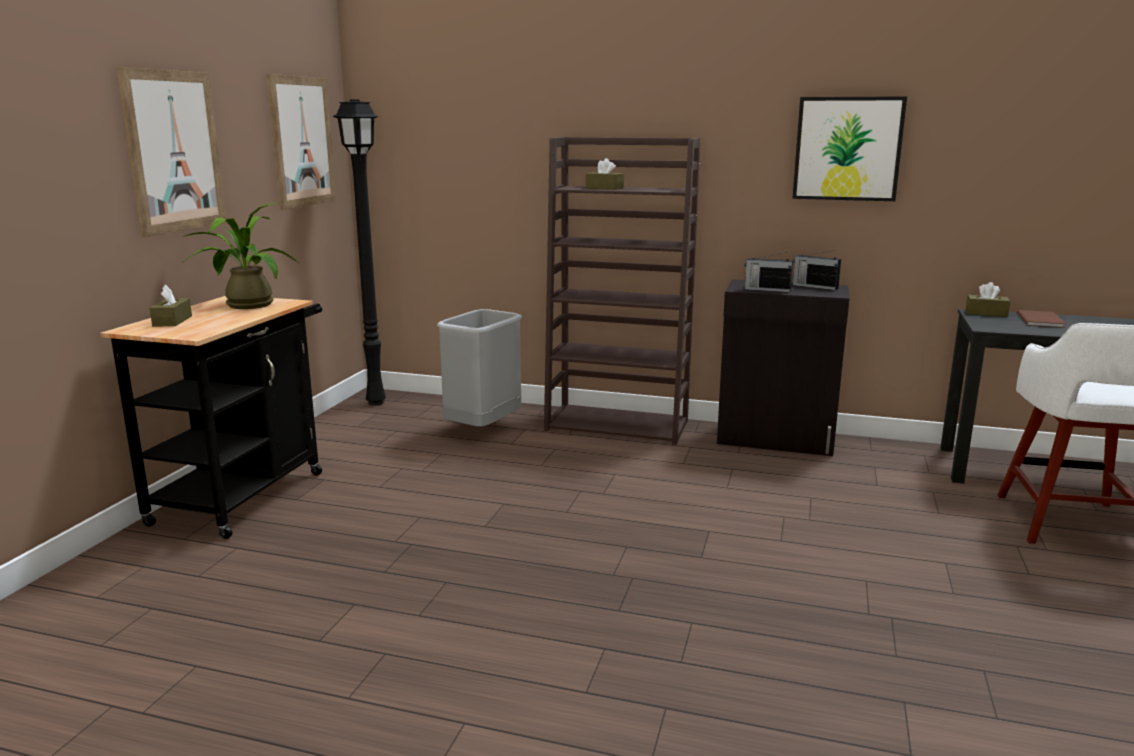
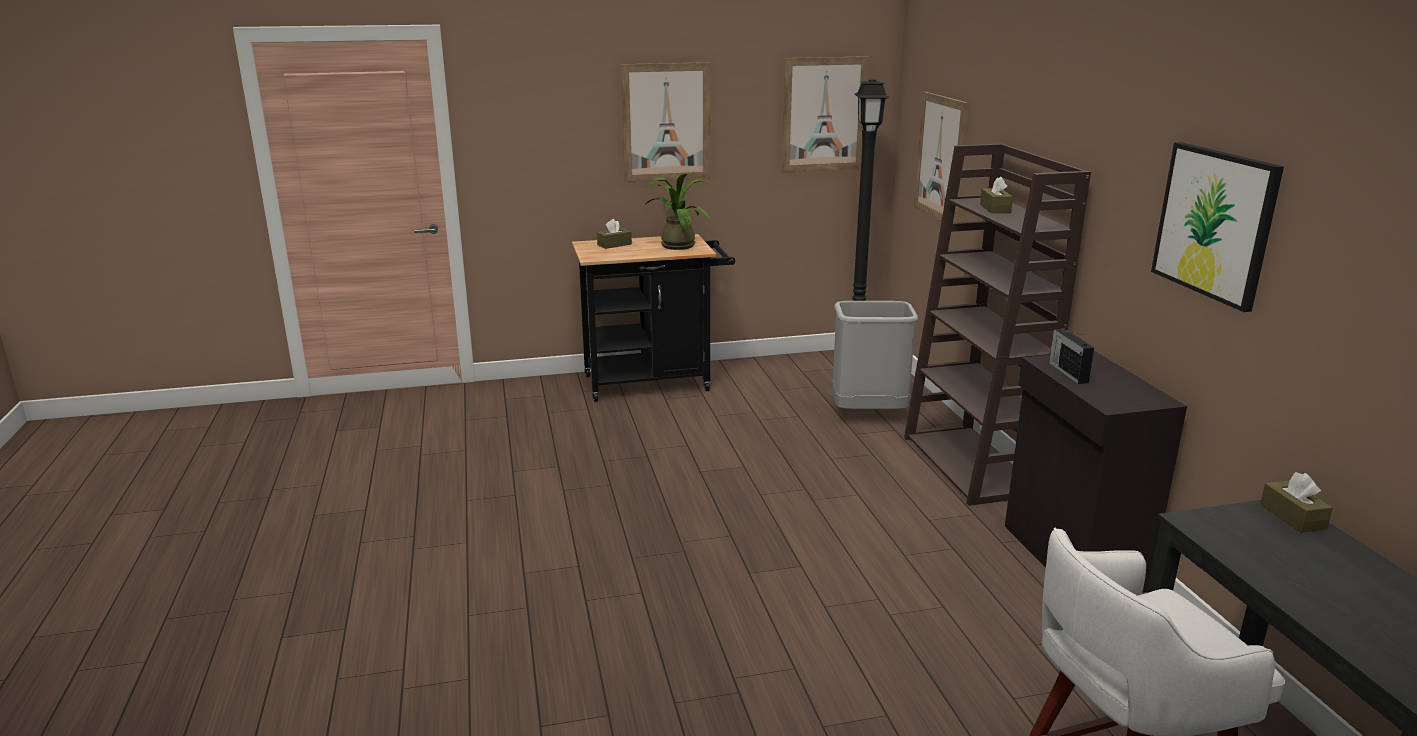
camera: 60 degrees right, 5 degrees up
radio [793,250,841,290] -> none
brown book [1017,310,1066,328] -> none
none -> picture [914,92,969,223]

